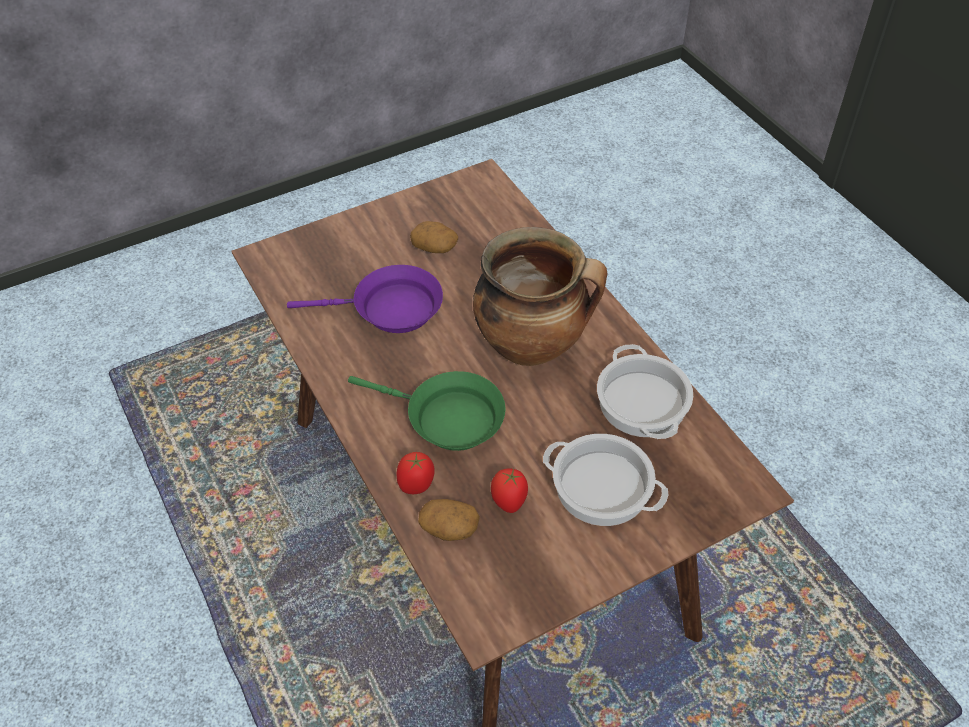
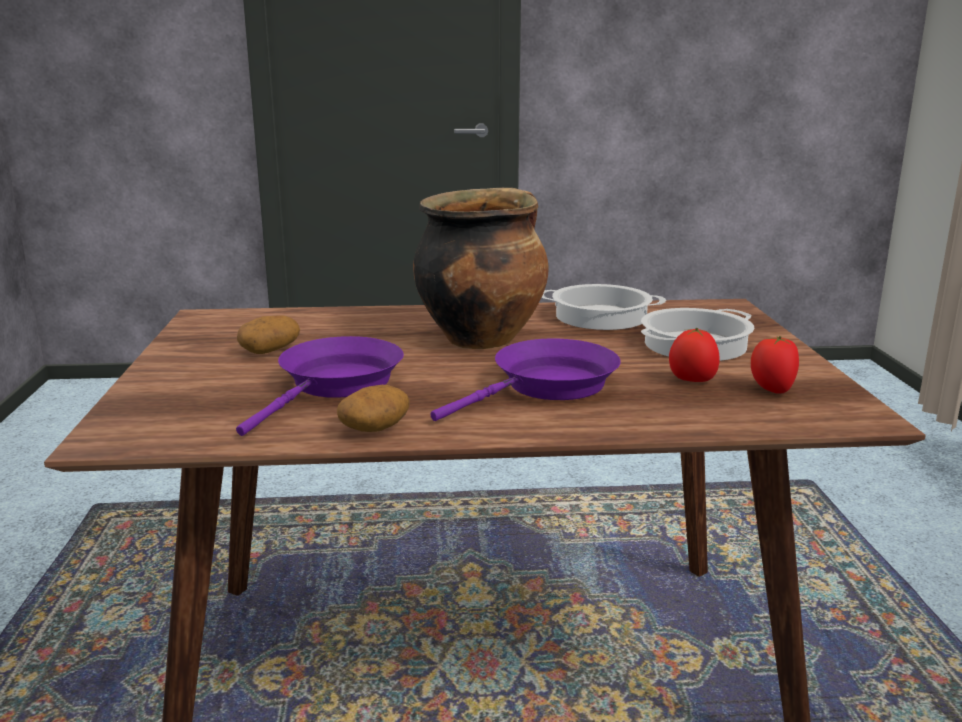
camera: 65 degrees left, 30 degrees down
green frying pan [348,371,506,451] -> purple frying pan [430,338,621,421]
tomato [397,452,435,494] -> tomato moved to [751,336,799,394]
potato [418,499,480,541] -> potato moved to [337,385,410,432]

